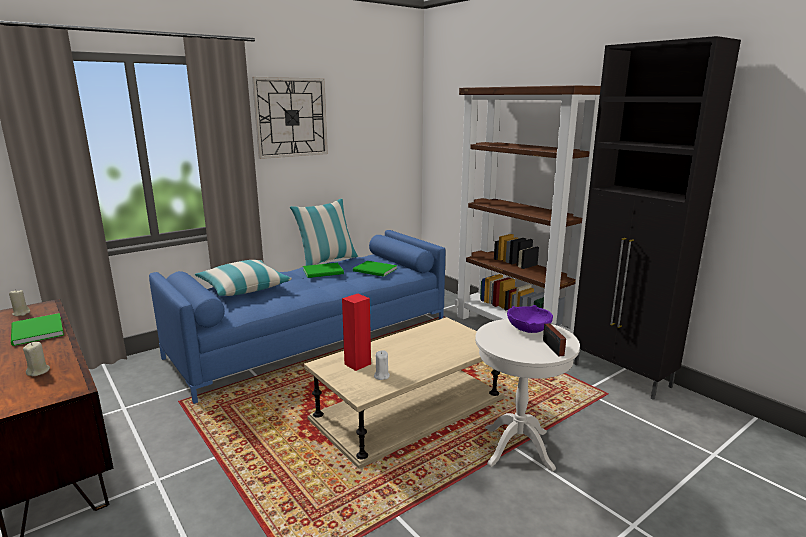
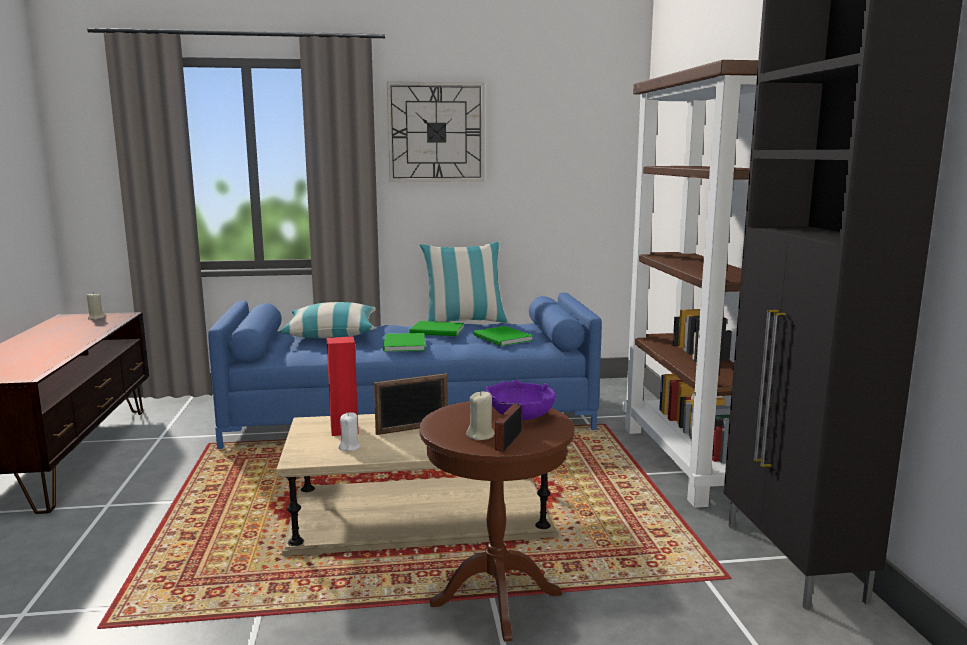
camera: 30 degrees right, 5 degrees down
green book [11,313,64,346] -> green book moved to [383,333,425,352]
beige candle [23,342,50,376] -> beige candle moved to [466,391,495,440]
white side table [475,319,580,472] -> brown side table [420,401,574,642]
none -> picture frame [374,373,447,435]

